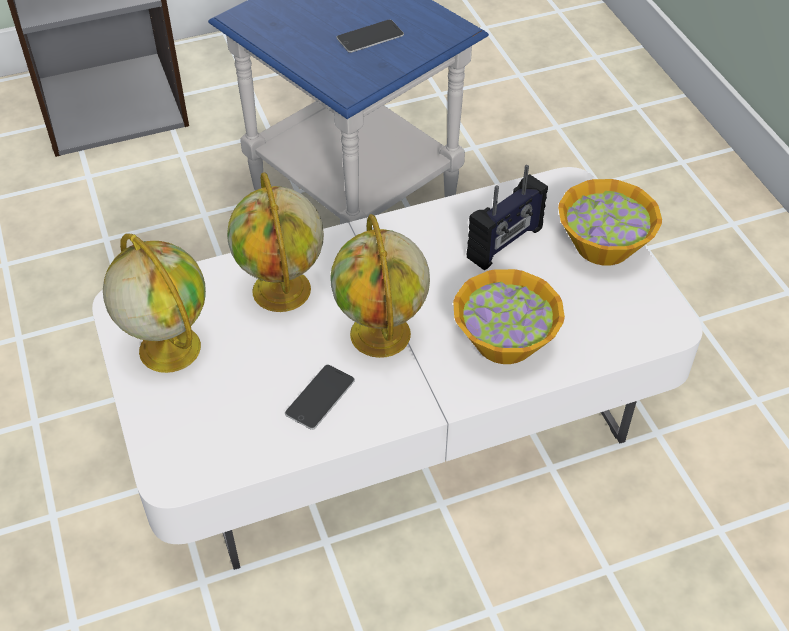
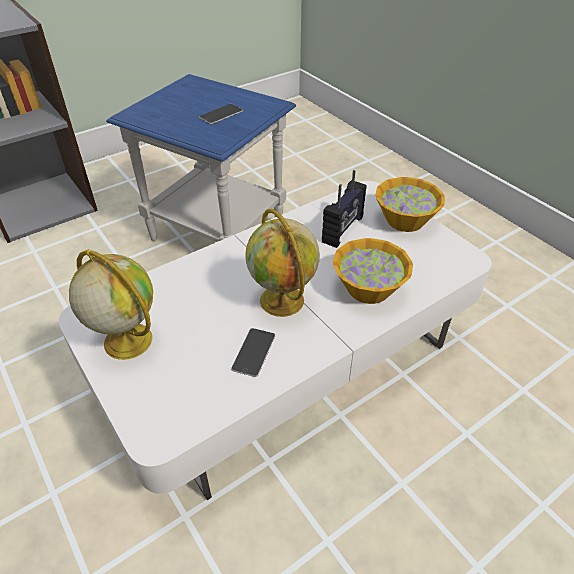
camera: 15 degrees left, 5 degrees down
globe [227,172,324,312] -> none

